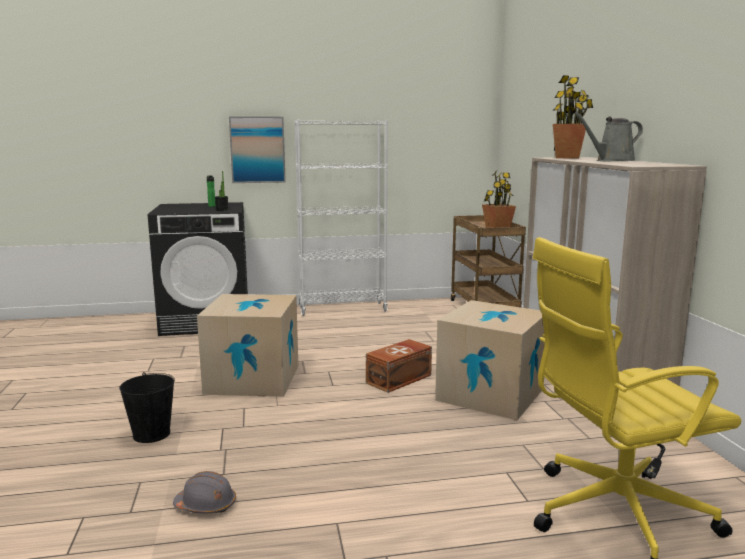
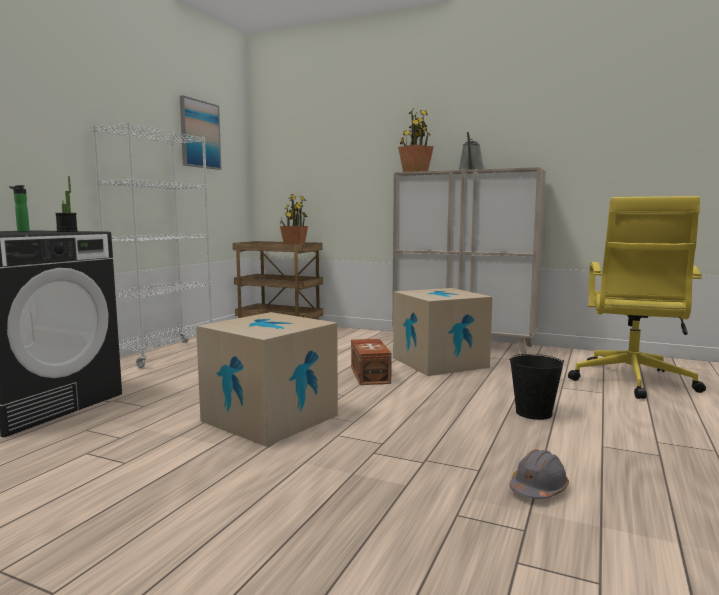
camera: 55 degrees left, 5 degrees down
black bucket [119,372,175,443] -> black bucket moved to [509,354,564,420]
picture [229,116,286,183] -> picture moved to [180,95,221,170]

